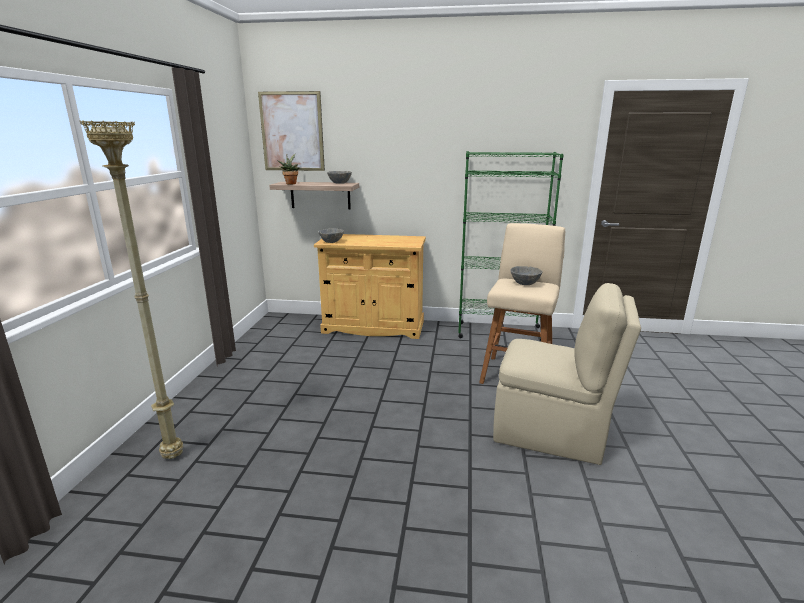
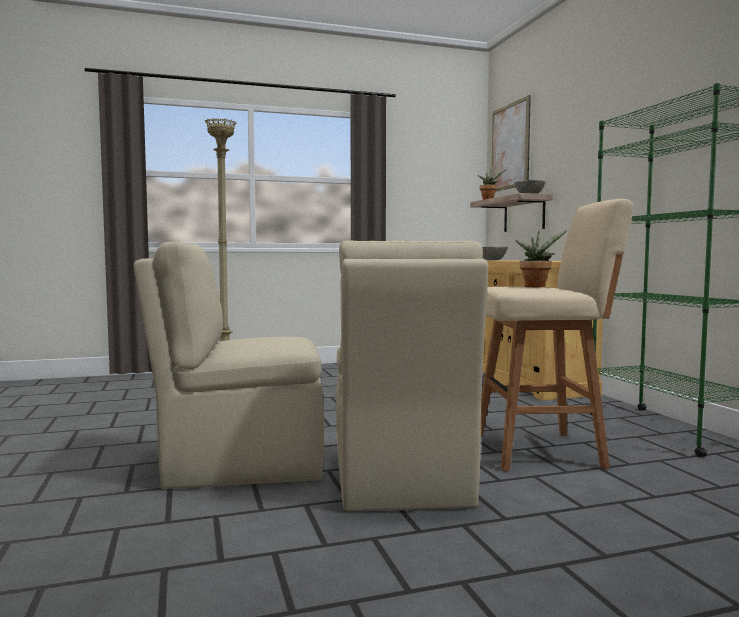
camera: 65 degrees right, 15 degrees down
grey bowl [510,266,543,285] -> potted plant [516,230,567,287]
none -> beige chair [134,241,324,489]

